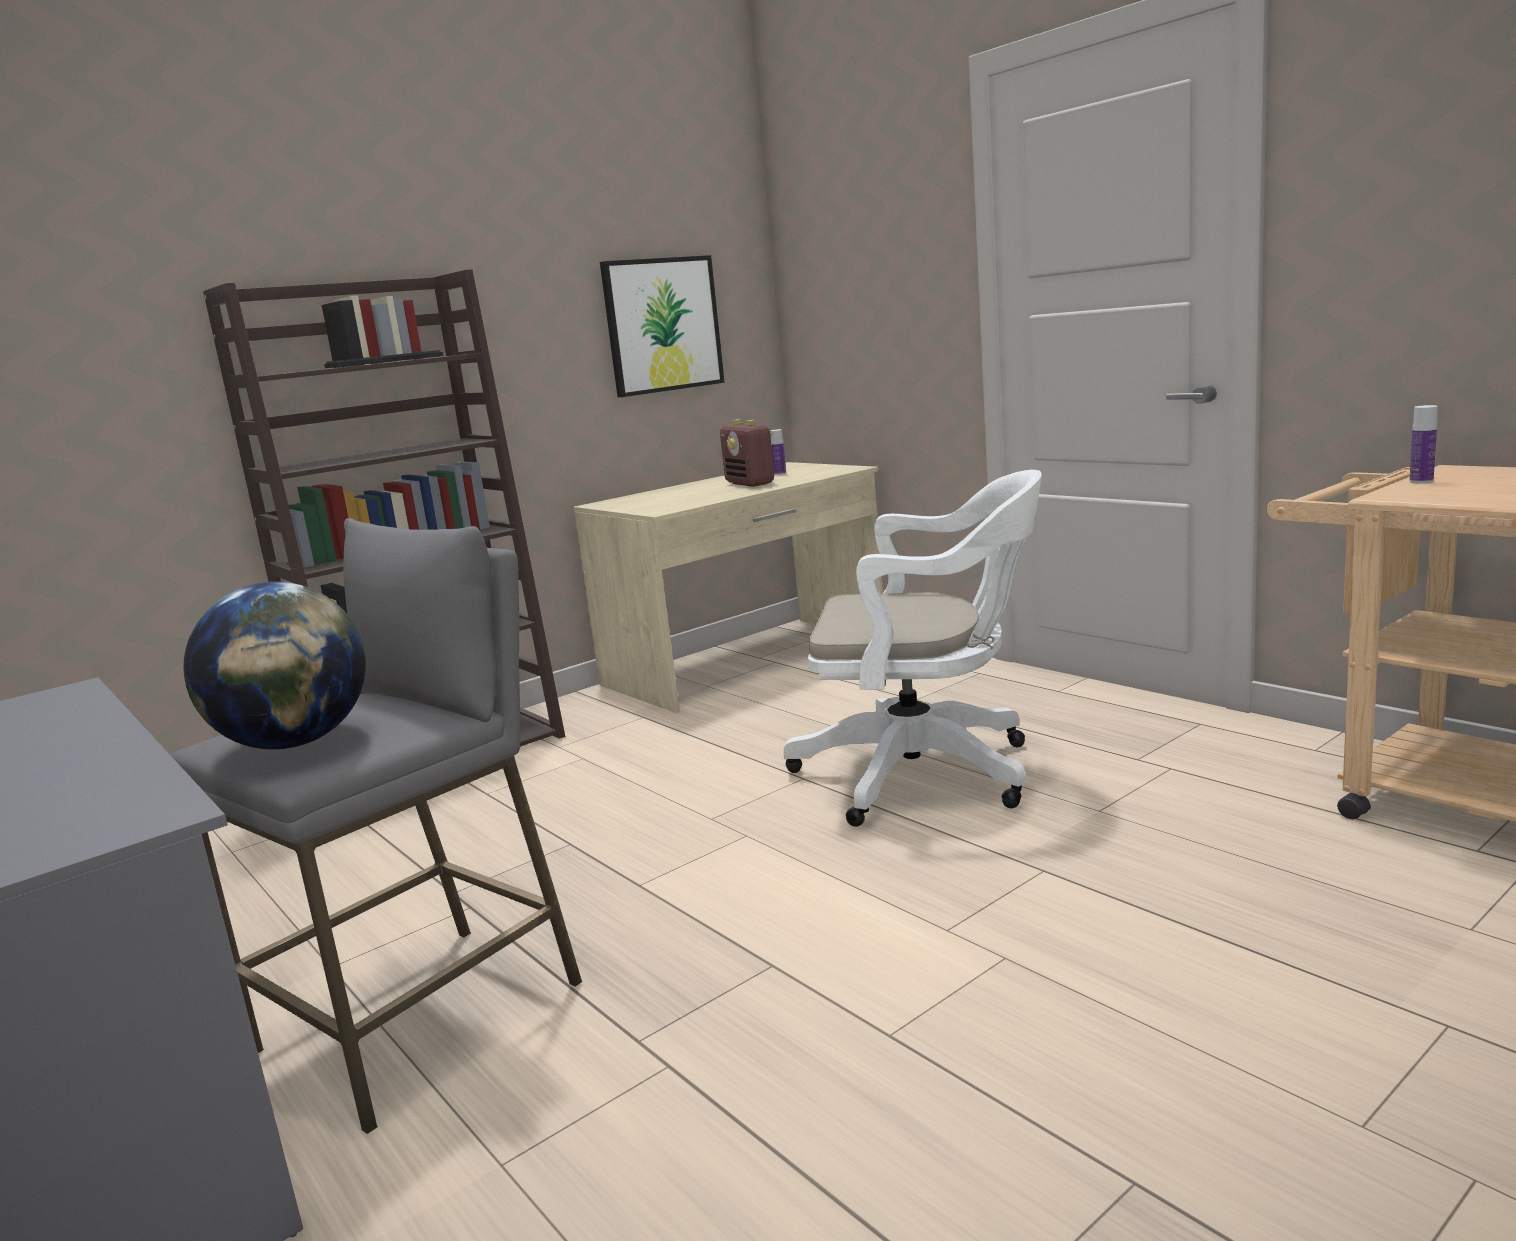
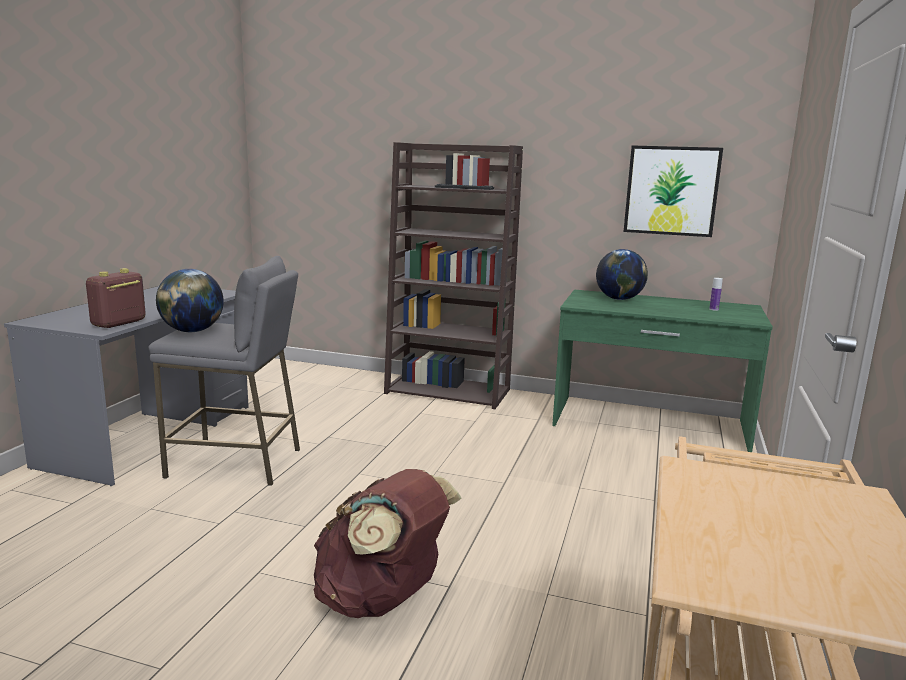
camera: 55 degrees right, 0 degrees up
beige desk [574,462,883,713] -> green desk [552,290,773,452]
radio [720,419,774,487] -> radio moved to [86,268,146,328]
white office chair [783,470,1042,827] -> none
bottle [1409,405,1438,483] -> none
none -> brown backpack [314,469,462,618]
none -> globe [596,249,648,300]

